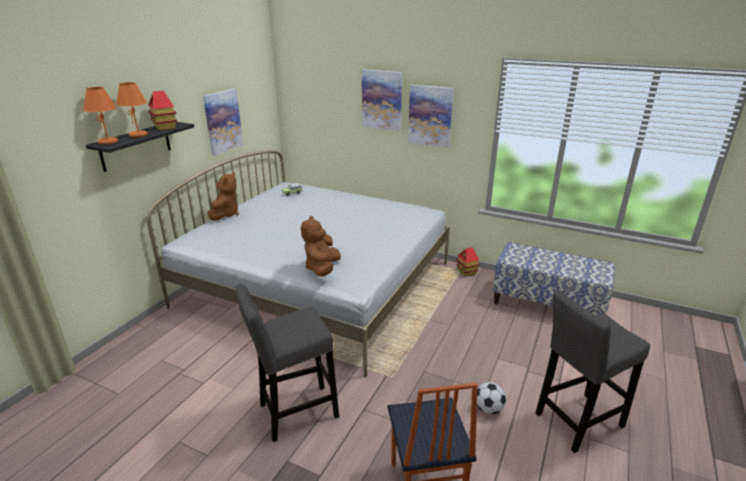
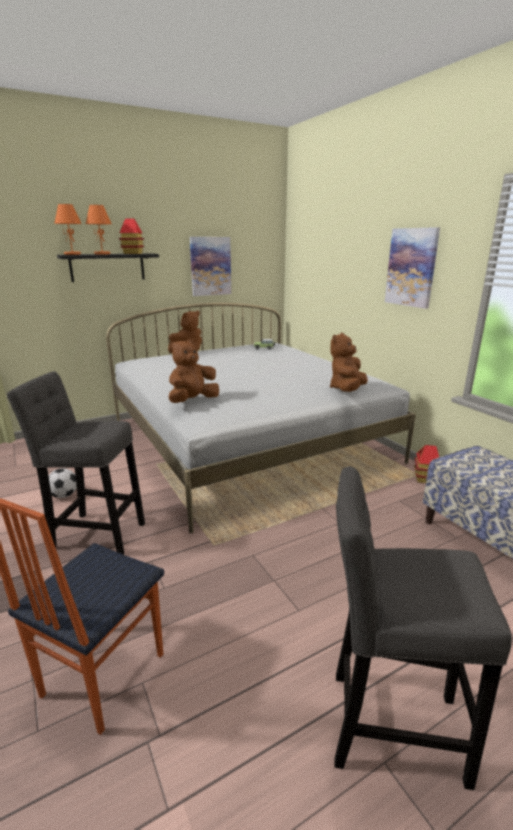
camera: 35 degrees right, 5 degrees down
picture [362,70,402,131] -> none
football [477,382,506,414] -> football moved to [49,468,77,498]
none -> brown plush toy [330,333,368,392]

